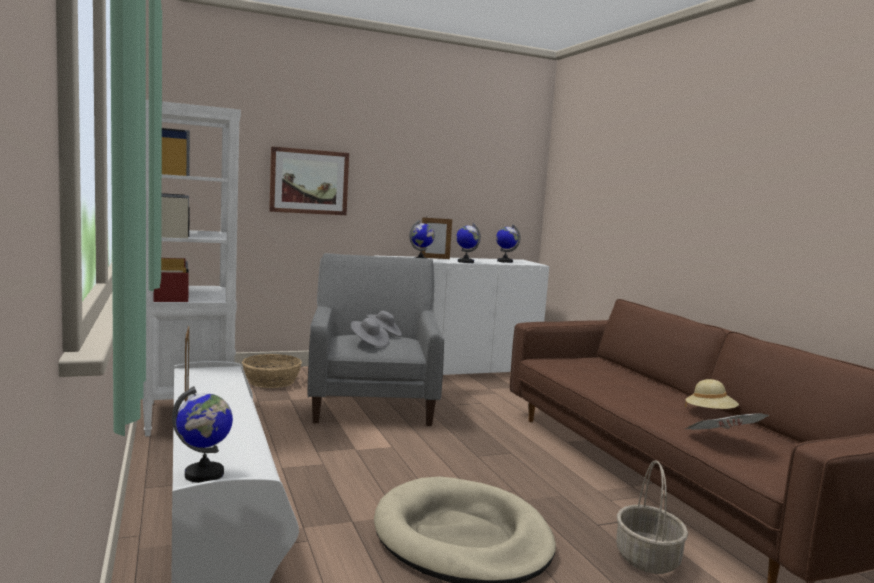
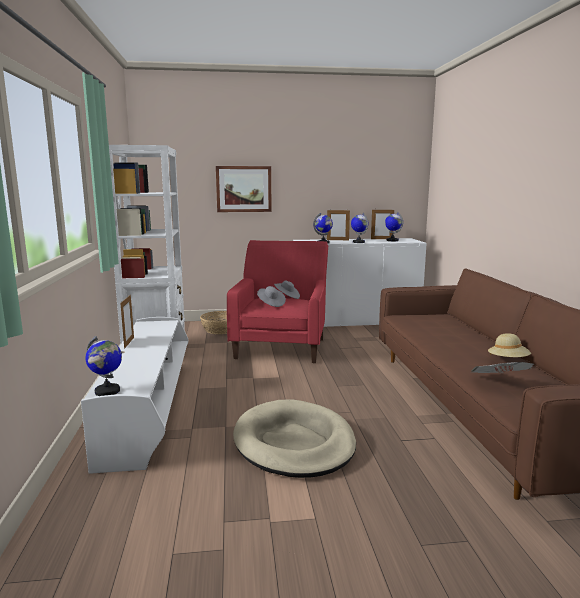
camera: 15 degrees right, 5 degrees up
grey armchair [307,253,444,426] -> red armchair [227,240,328,363]
basket [616,460,688,574] -> none
none -> picture frame [371,210,394,239]

